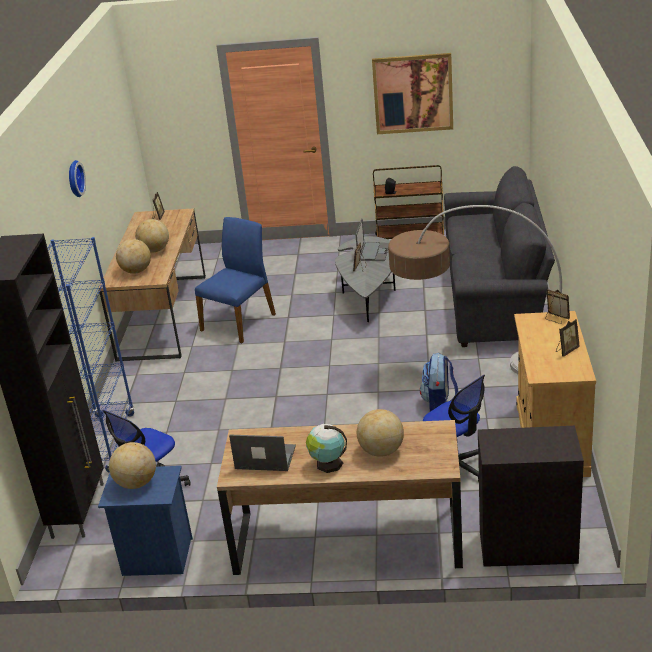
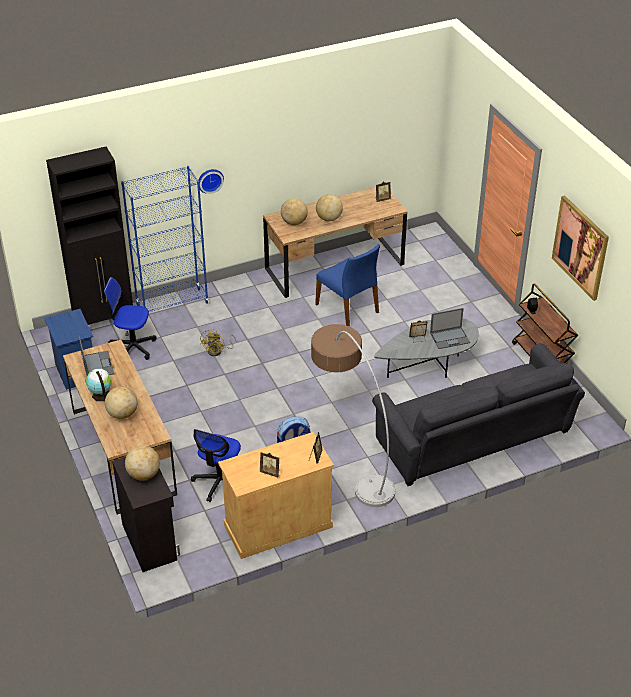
camera: 60 degrees right, 10 degrees up
wall clock [69,160,86,197] -> wall clock moved to [198,169,224,194]
globe [109,442,156,489] -> globe moved to [125,446,160,480]
blue chair [195,217,276,343] -> blue chair turned 45 degrees clockwise [315,244,380,327]
none -> yellow fan [200,329,236,356]

